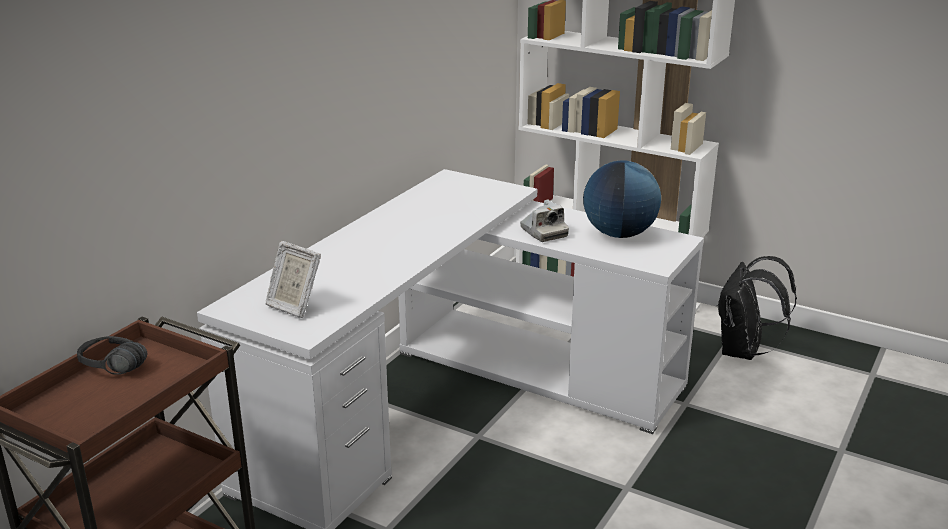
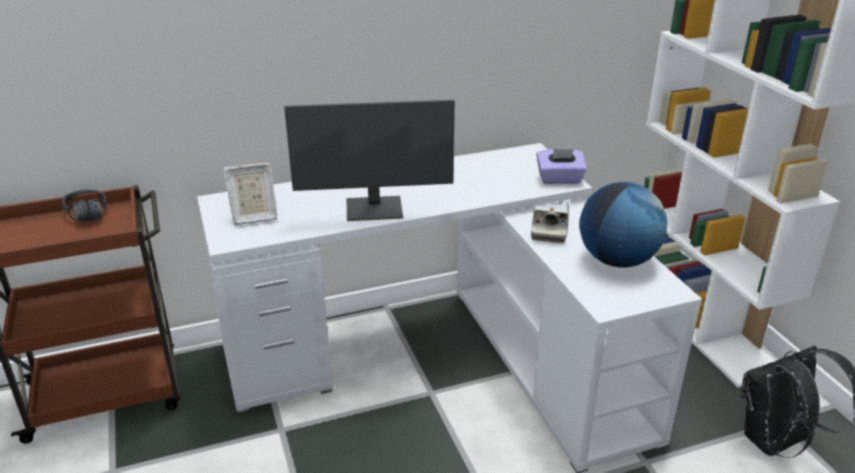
camera: 40 degrees right, 5 degrees up
picture frame [265,241,321,318] -> picture frame turned 90 degrees counterclockwise [223,163,277,225]
none -> monitor [284,100,455,221]
none -> purple tissue box [536,148,587,184]

